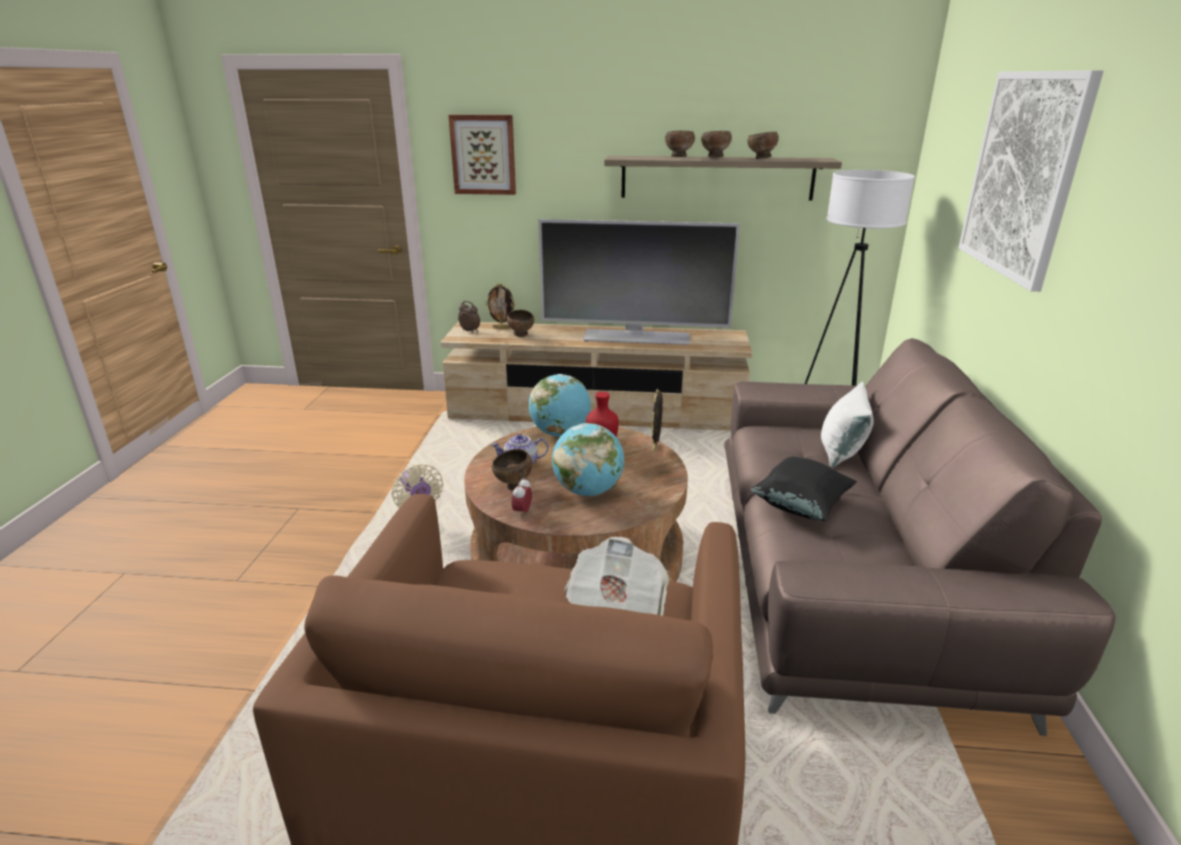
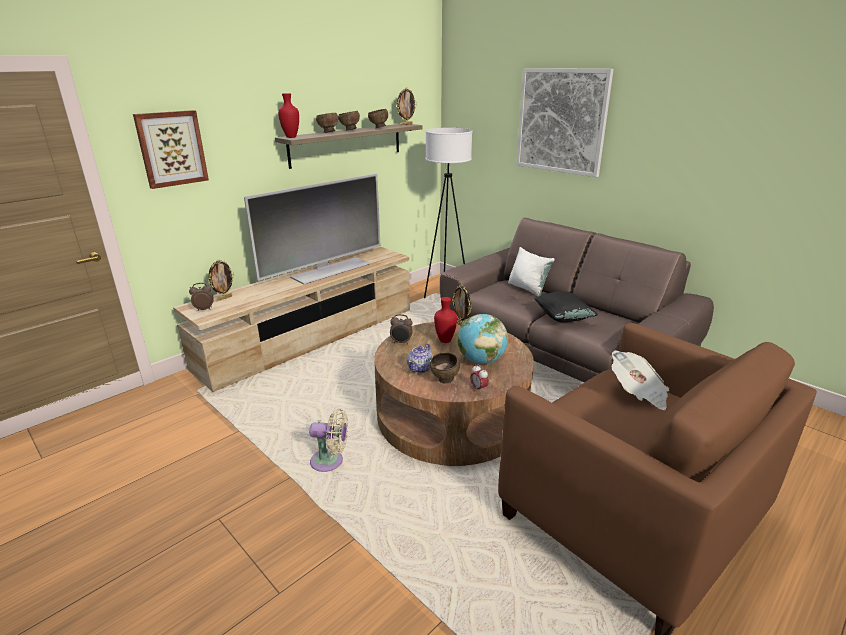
camera: 50 degrees left, 0 degrees up
brown bowl [507,310,534,337] -> none
globe [529,374,591,437] -> alarm clock [390,314,413,344]
none -> red vase [278,93,299,138]
none -> picture frame [397,87,417,125]

